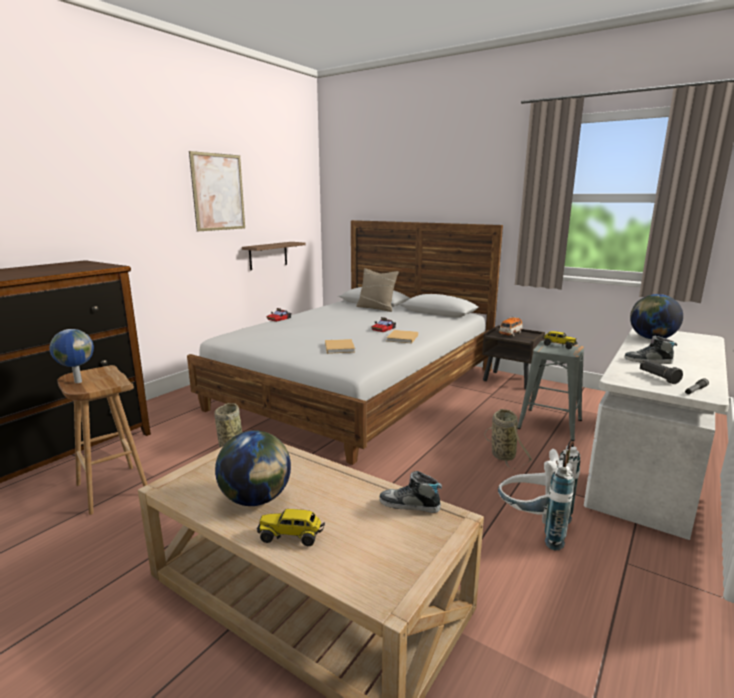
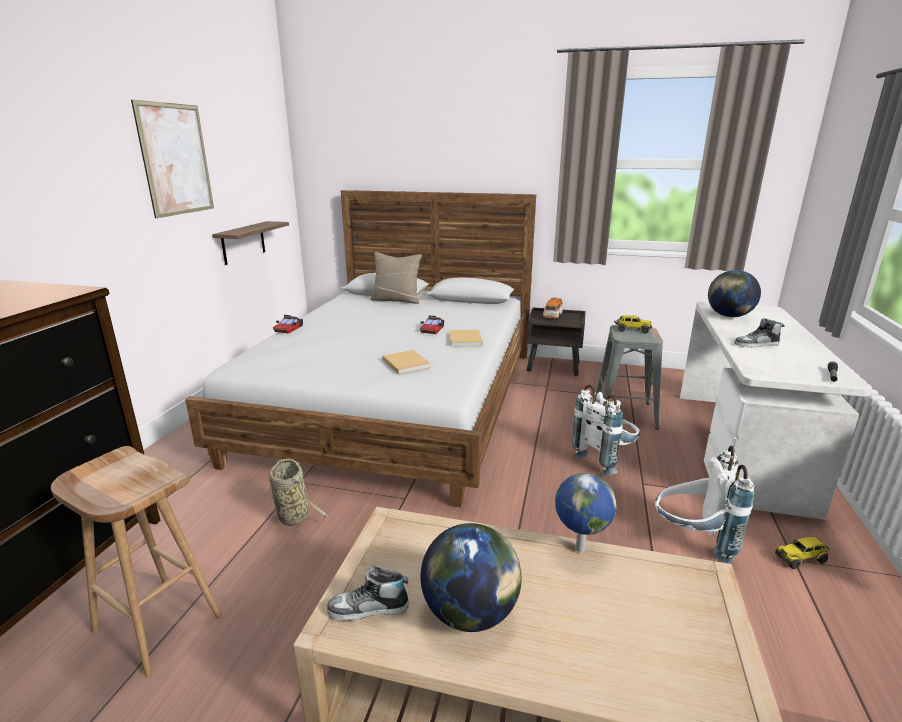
camera: 20 degrees left, 5 degrees up
globe [50,329,94,383] -> globe moved to [555,473,616,553]
toy truck [257,509,325,546] -> toy truck moved to [775,536,829,569]
shoe [379,471,442,513] -> shoe moved to [327,566,409,621]
basket [484,409,532,469] -> white backpack [572,385,640,476]
black flashlight [640,359,683,384] -> none

